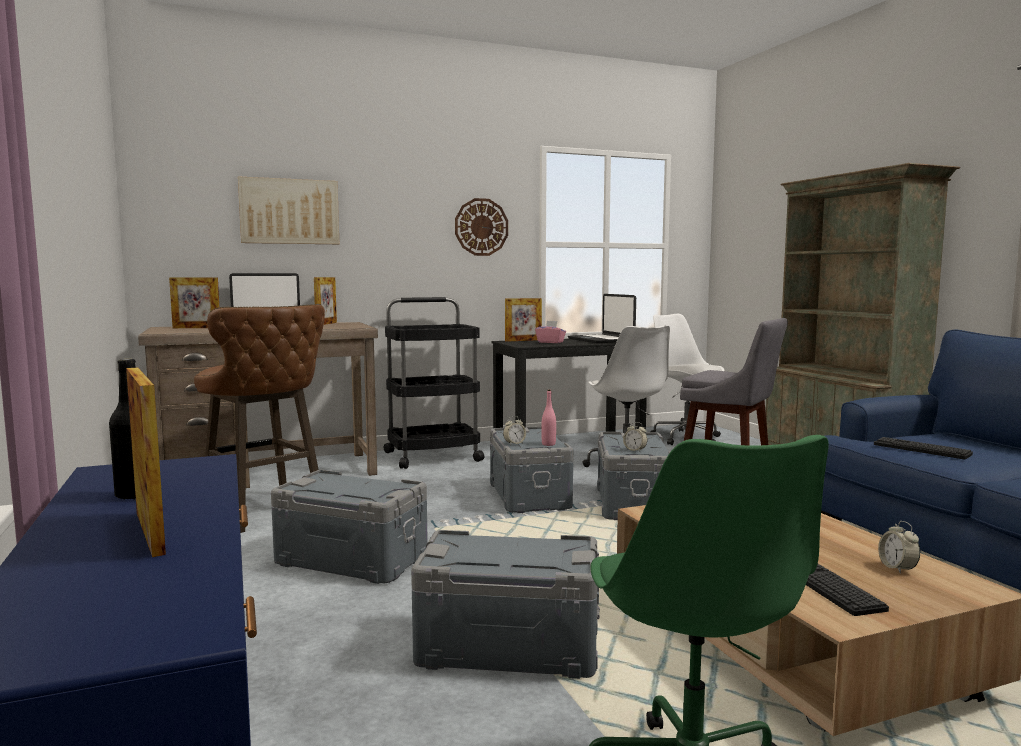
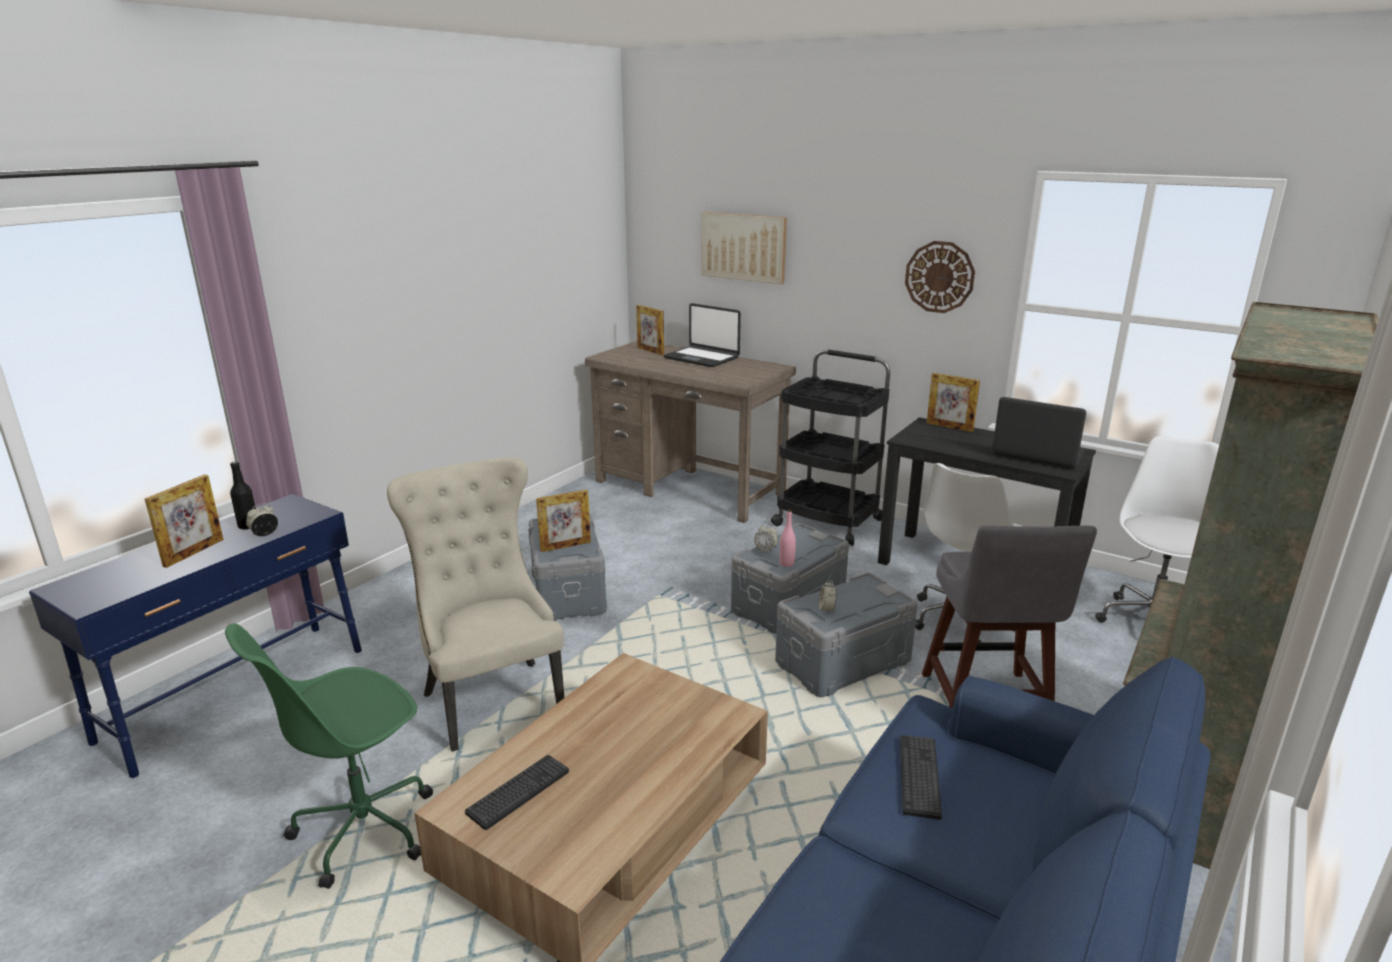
camera: 55 degrees right, 15 degrees up
brown stool [194,304,325,533] -> none
picture frame [314,277,337,325] -> picture frame moved to [536,490,591,552]
grey storage box [411,530,600,679] -> beige chair [387,457,564,752]
pink tissue box [535,321,566,343] -> none
laptop [568,294,636,343] -> laptop turned 90 degrees clockwise [992,397,1086,469]
alarm clock [878,521,920,574] -> alarm clock moved to [246,503,278,536]

